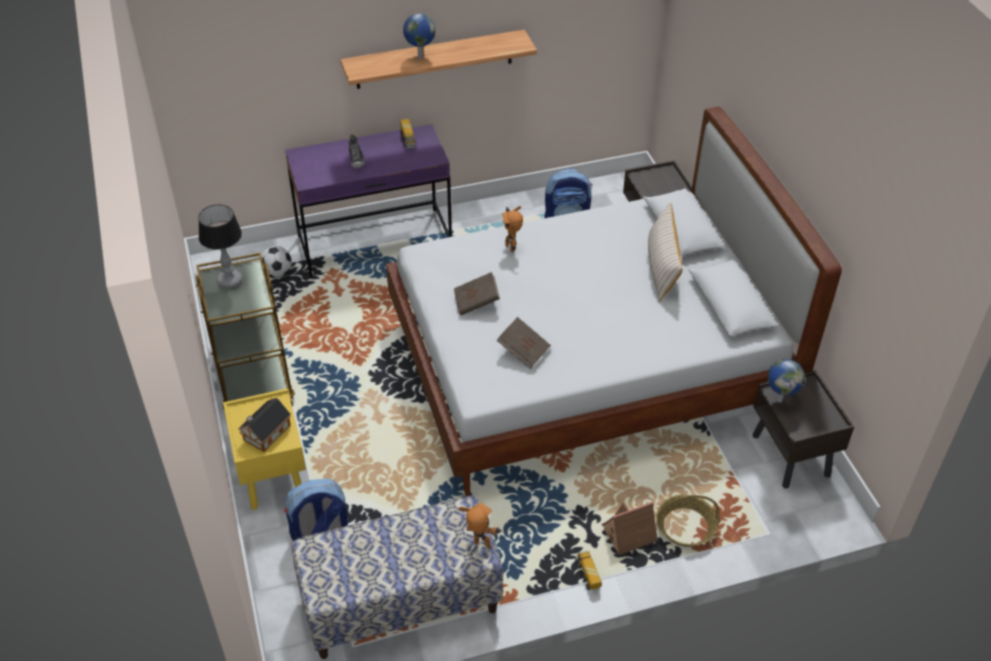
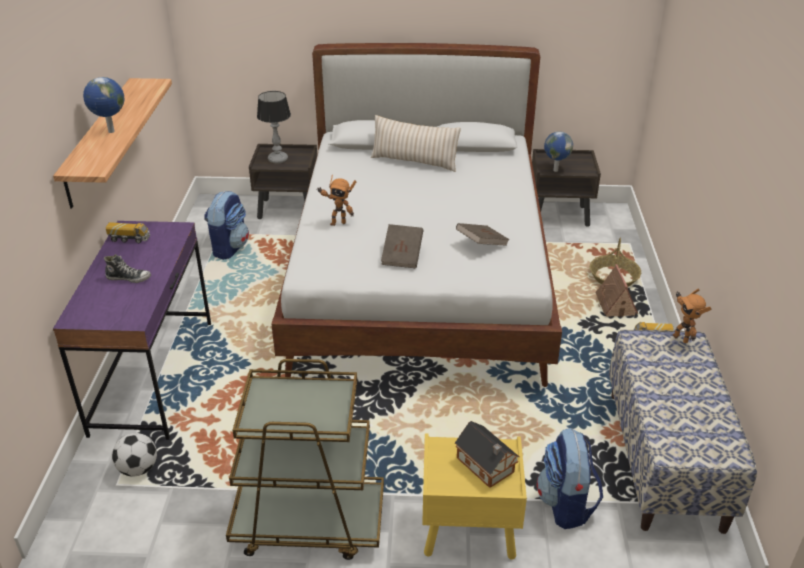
camera: 70 degrees left, 10 degrees down
table lamp [198,204,242,288] -> table lamp moved to [257,91,291,163]
toy robot [458,503,502,549] -> toy robot turned 75 degrees counterclockwise [673,288,712,344]

